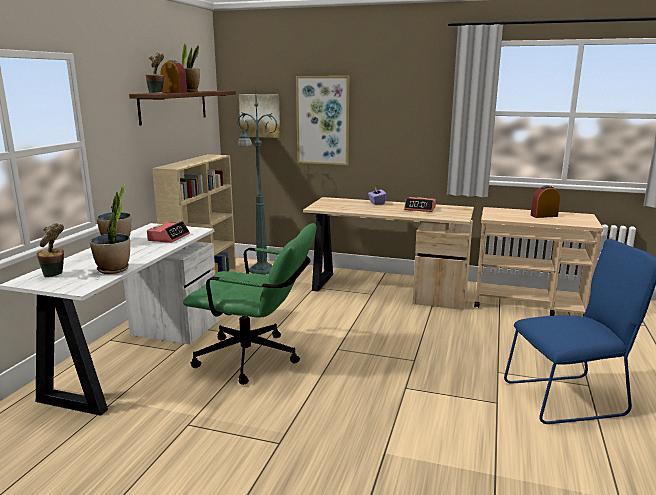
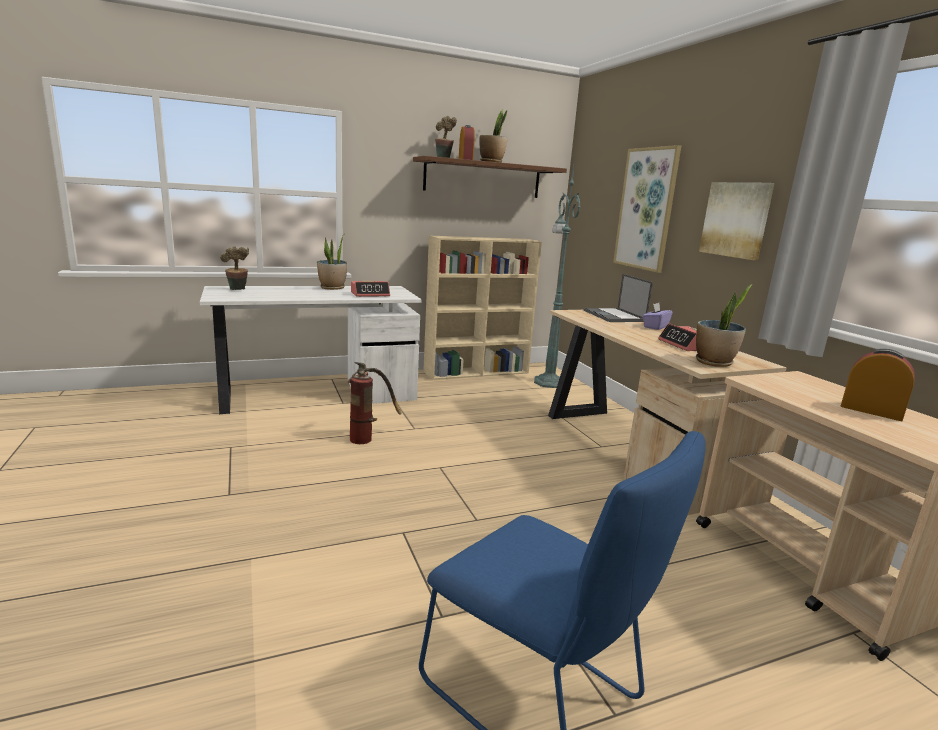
camera: 50 degrees right, 0 degrees up
potted plant [90,201,130,274] -> potted plant moved to [696,284,753,367]
green office chair [183,223,317,385] -> fire extinguisher [347,362,402,444]
picture [239,94,280,138] -> picture moved to [699,182,774,260]
none -> laptop [584,274,653,322]

